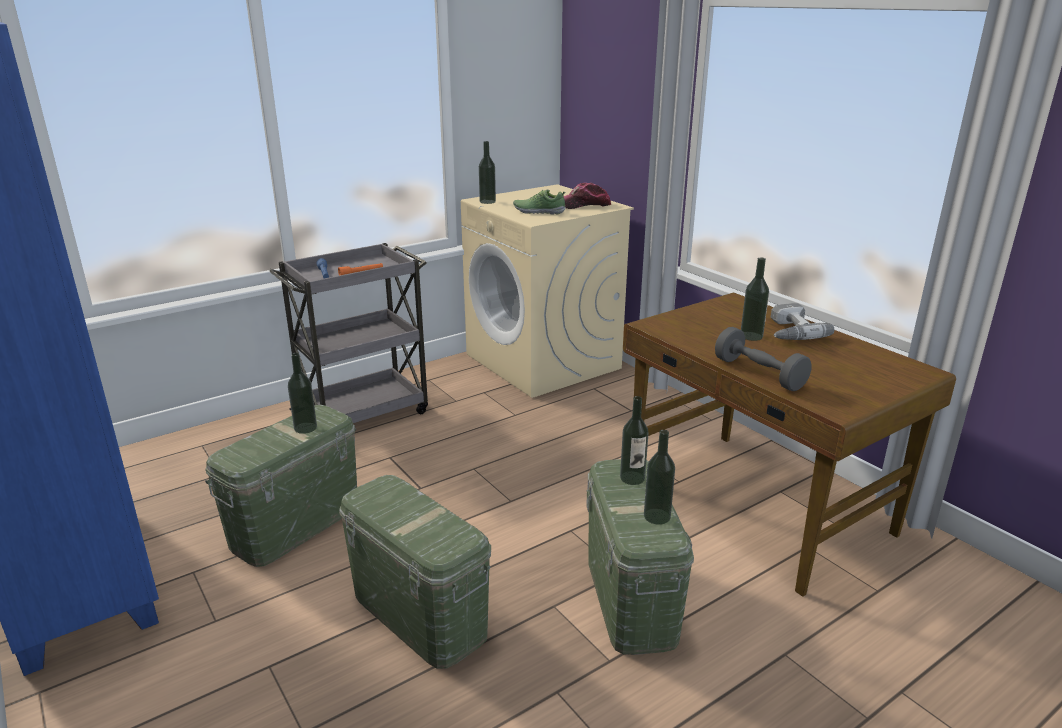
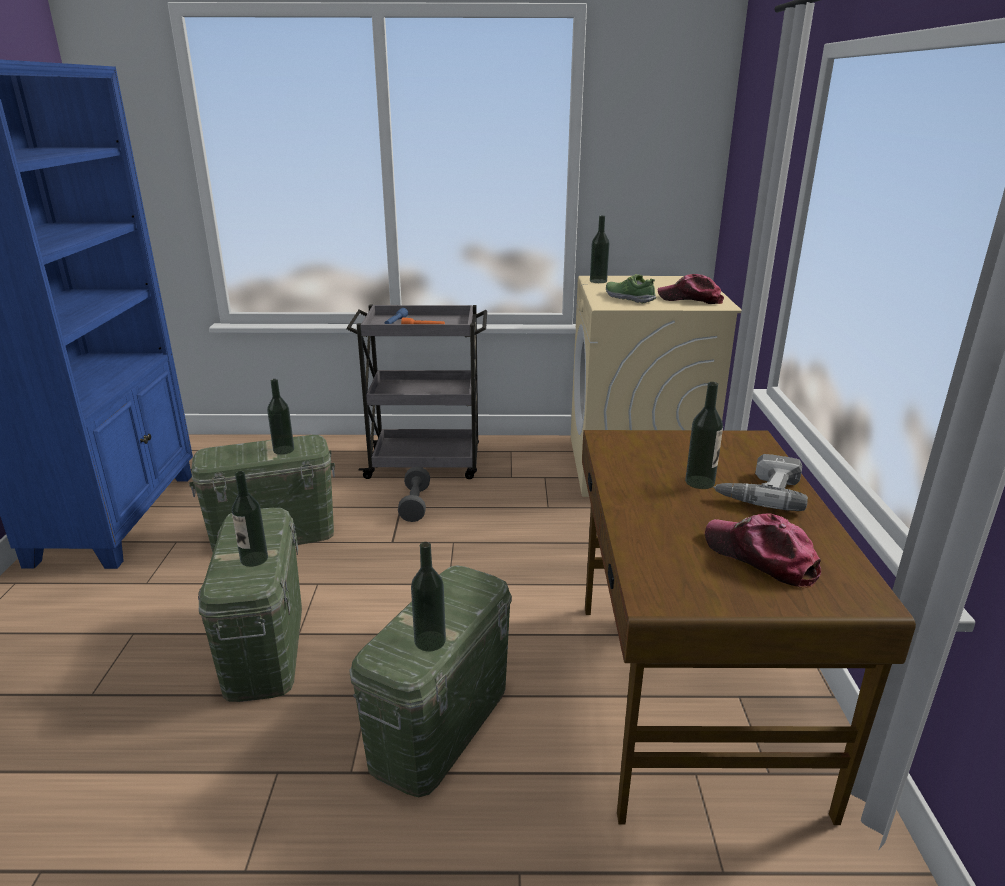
camera: 35 degrees right, 0 degrees up
bottle [620,396,649,485] -> bottle moved to [231,471,268,567]
grey dumbbell [715,327,812,391] -> grey dumbbell moved to [398,467,430,522]
none -> cap [705,514,821,588]

